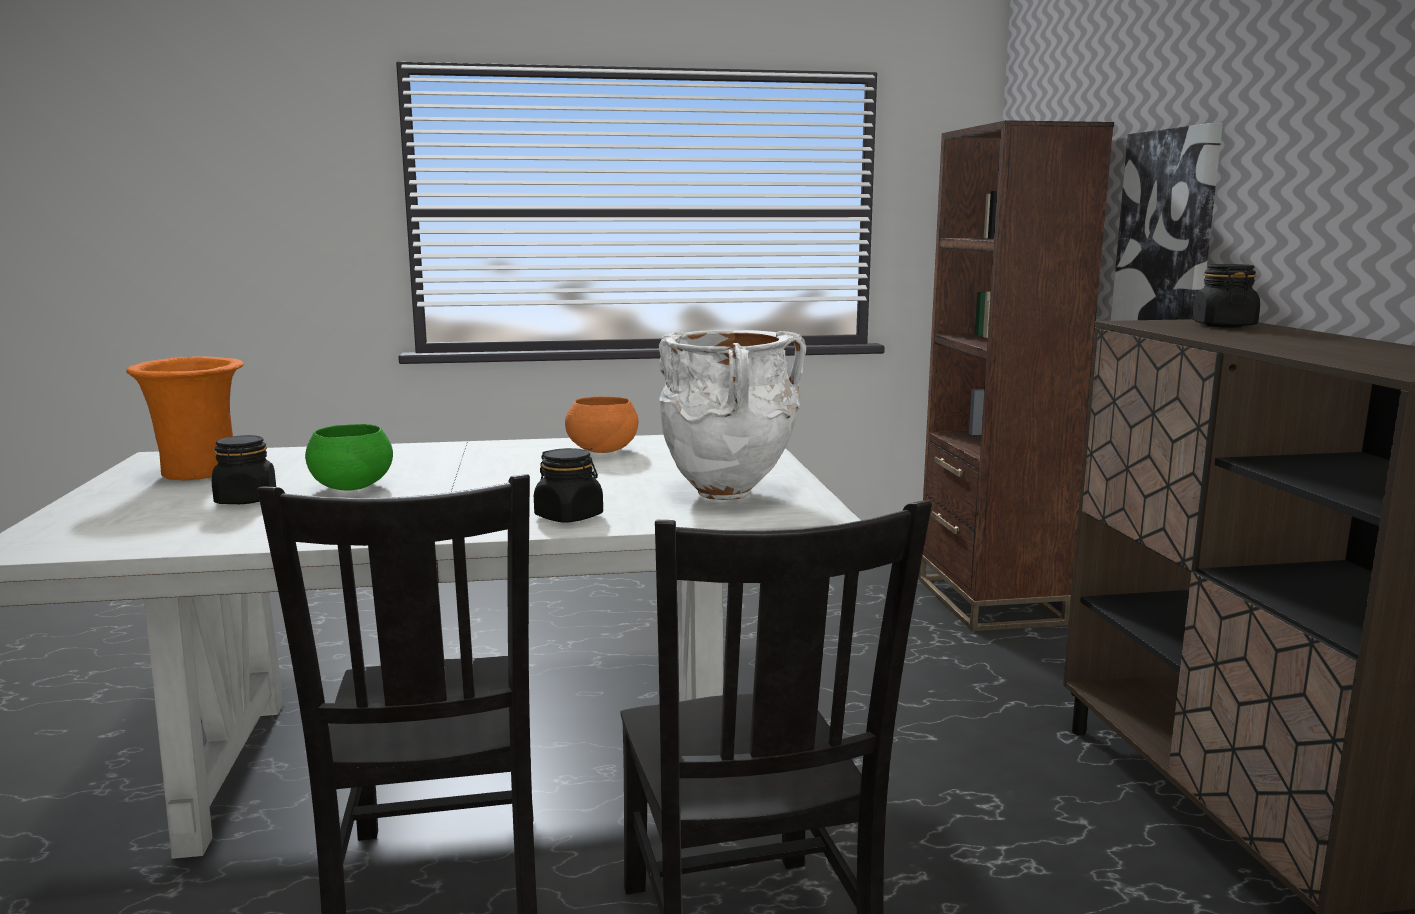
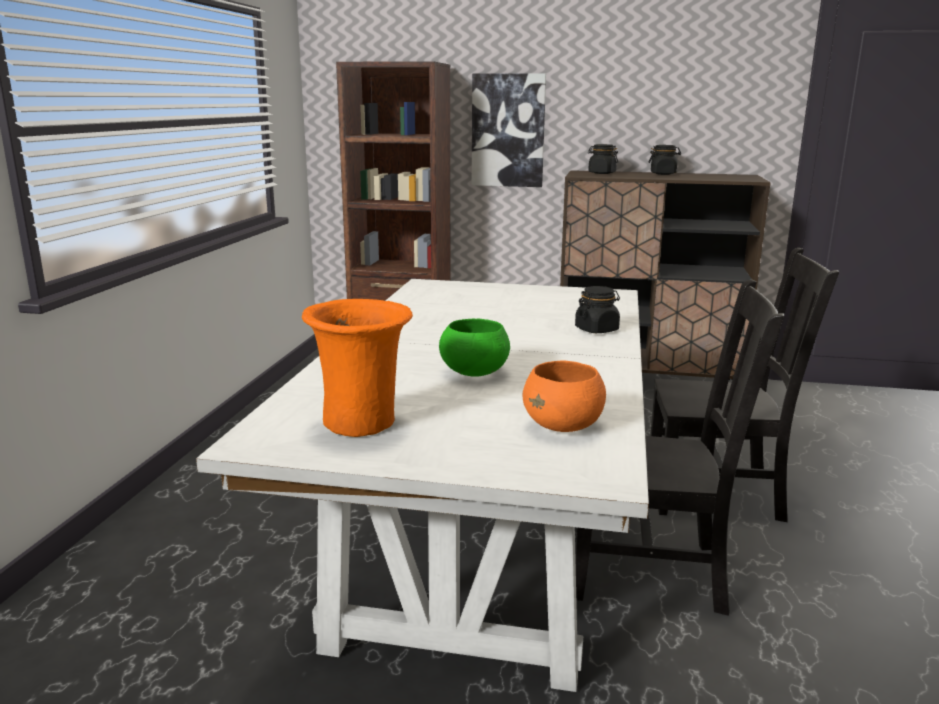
camera: 70 degrees left, 5 degrees up
black jar [212,435,276,504] -> black jar moved to [649,145,681,175]
orange bowl [565,396,639,453] -> orange bowl moved to [523,360,606,432]
white vase [659,330,806,500] -> none

